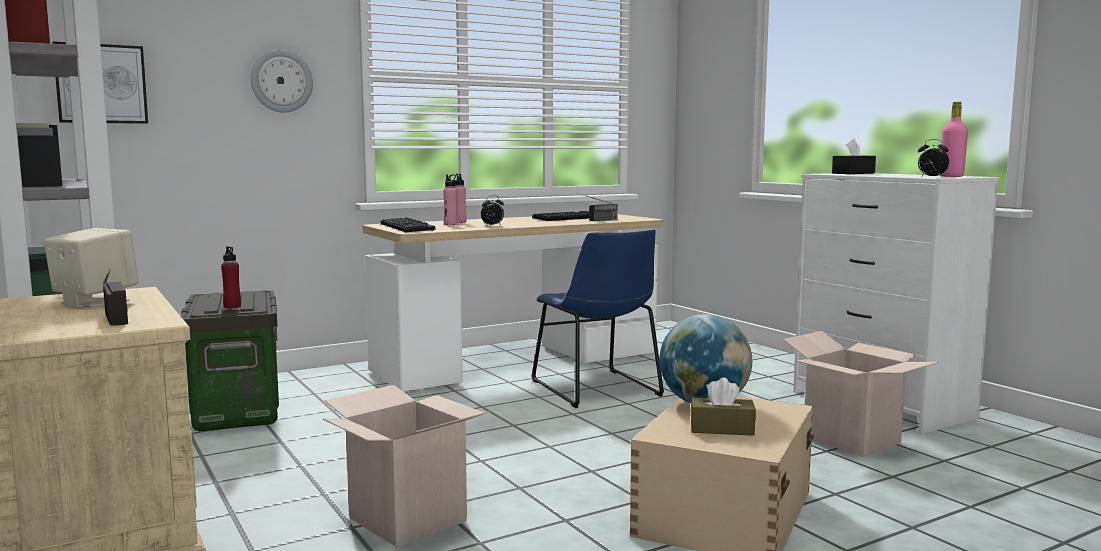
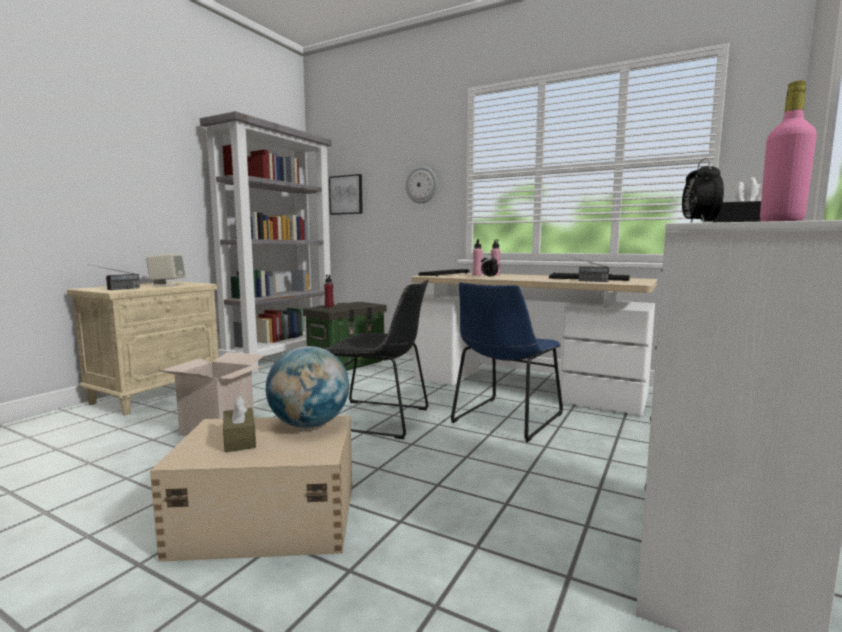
camera: 60 degrees right, 0 degrees up
cardboard box [783,331,939,457] -> none
none -> black chair [325,280,429,439]

